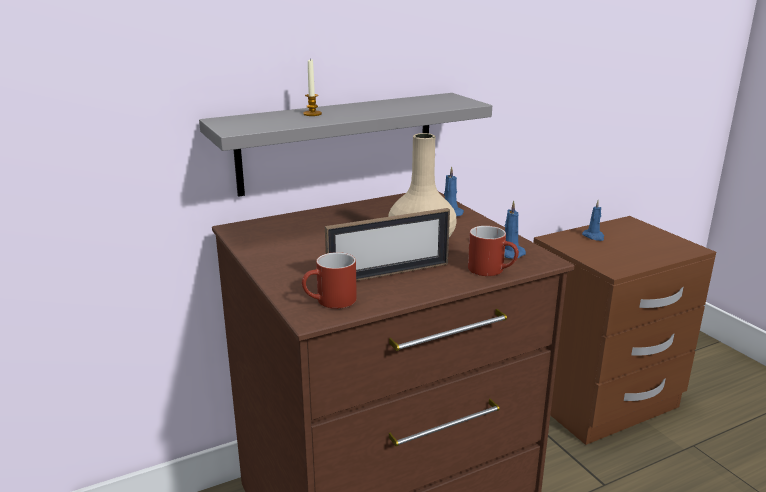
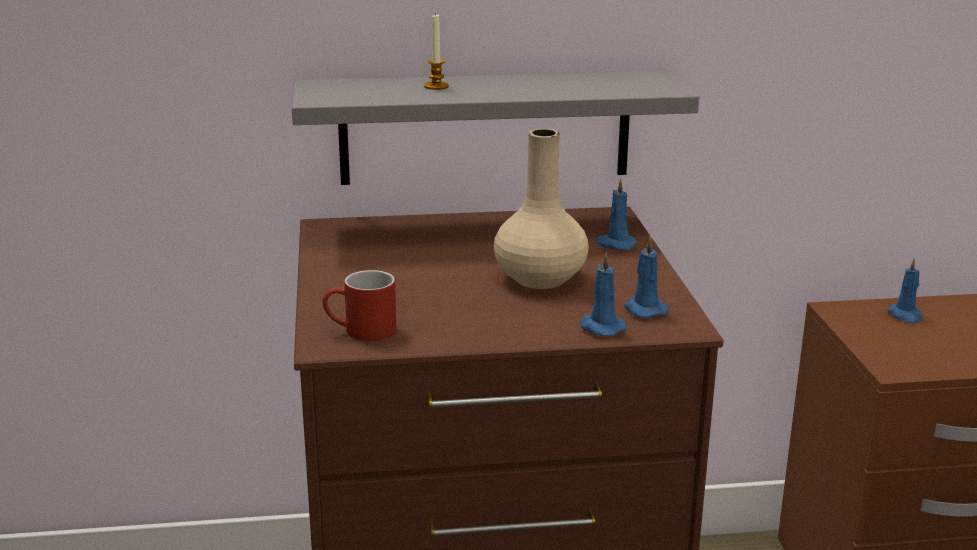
camera: 20 degrees right, 0 degrees up
picture frame [325,208,450,281] -> none
red mug [468,226,519,276] -> blue candle [580,252,626,337]

